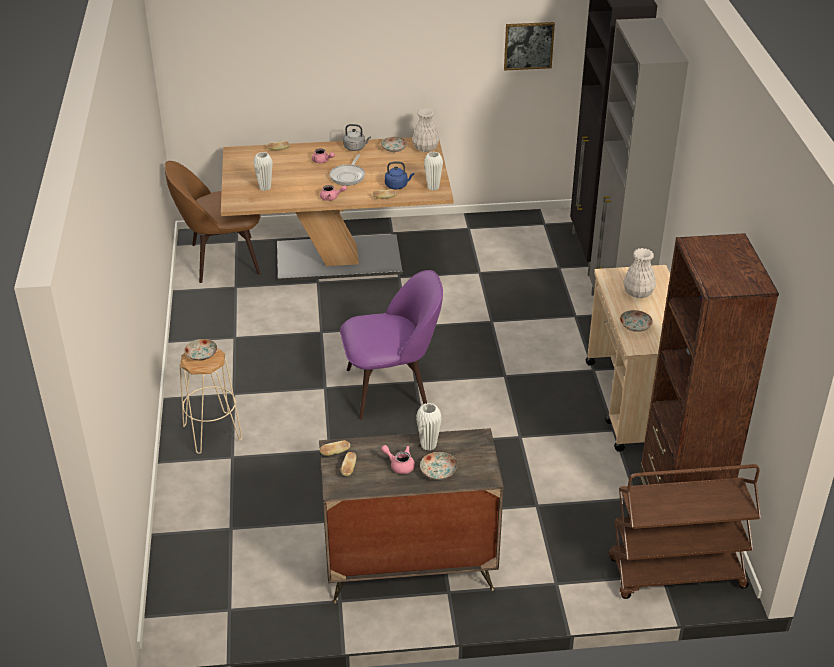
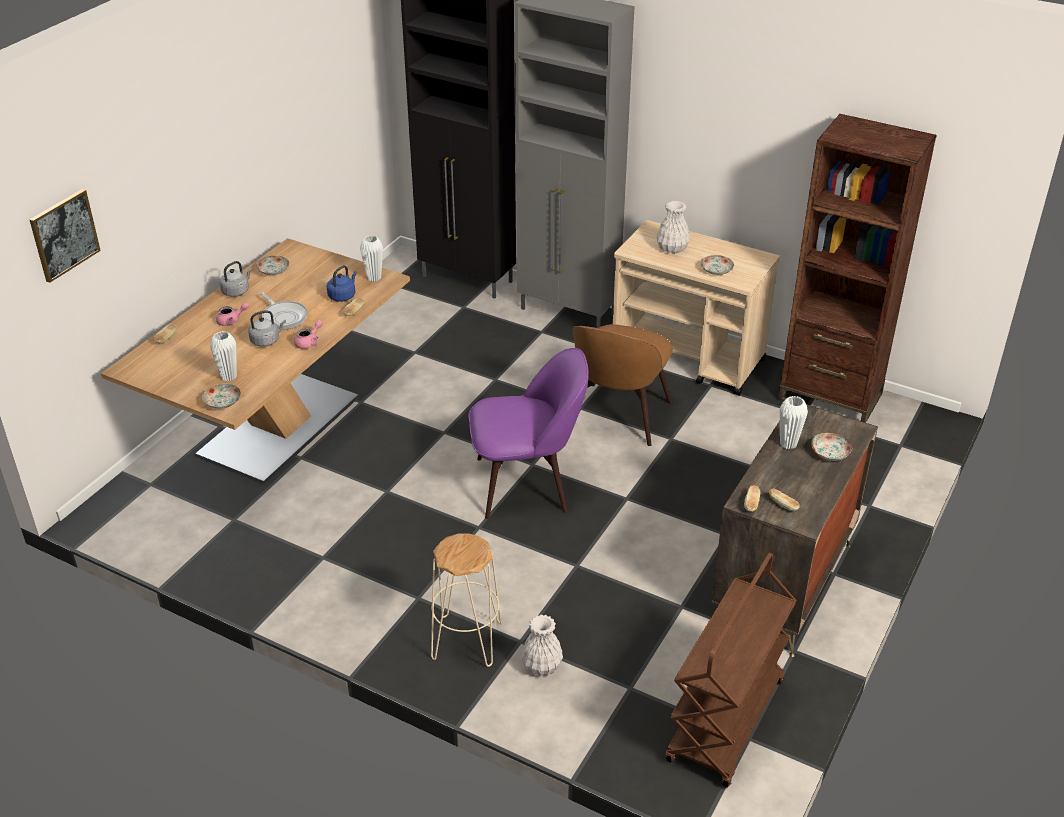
camera: 55 degrees left, 0 degrees up
brown chair [165,161,261,283] -> brown chair moved to [573,324,673,446]
plate [184,339,217,361] -> plate moved to [202,383,241,409]
purple chair [340,270,443,420] -> purple chair turned 60 degrees clockwise [468,348,588,519]
pink teapot [381,445,415,474] -> none
white vase [412,108,439,152] -> white vase moved to [521,614,563,676]
picture [504,22,555,70] -> picture moved to [29,189,101,283]
brown cart [609,464,761,599] -> brown cart moved to [665,553,796,788]
none -> grey kettle [248,310,286,347]

